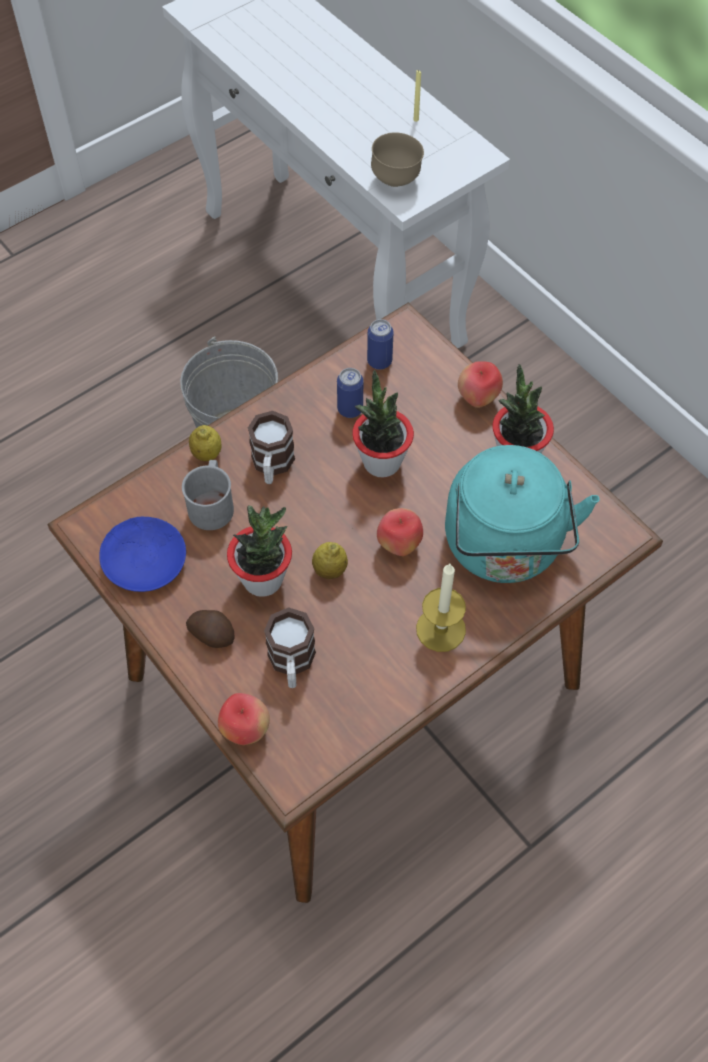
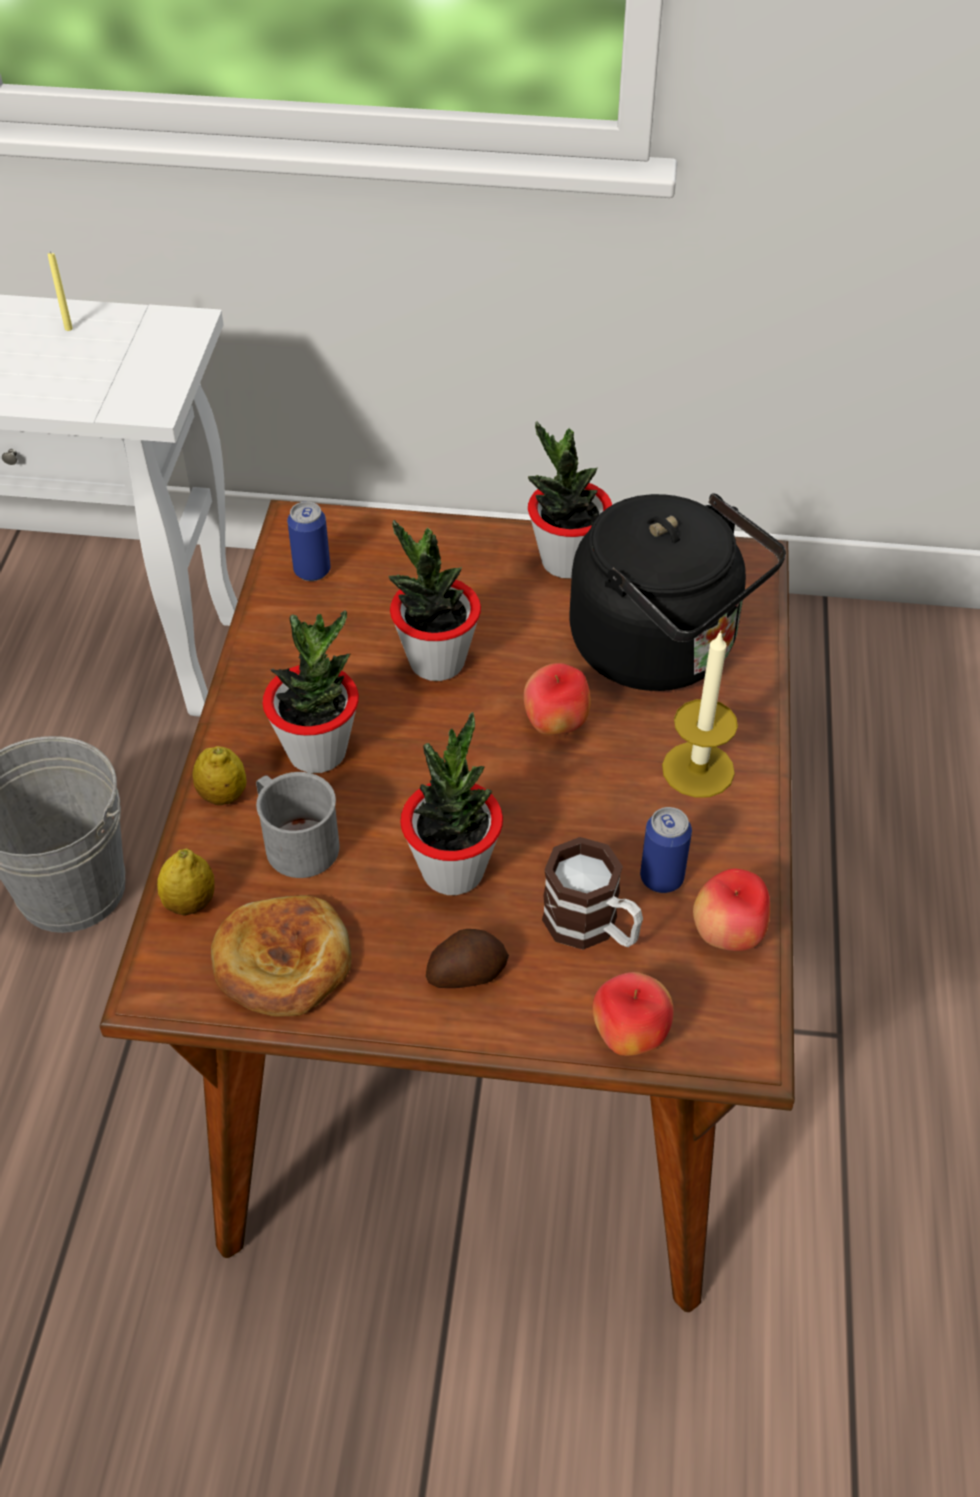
camera: 45 degrees left, 10 degrees down
blue plate [99,517,186,592] -> bread [211,895,352,1017]
mug [248,411,295,484] -> potted plant [262,610,359,773]
lemon [312,542,348,579] -> lemon moved to [157,849,215,915]
can [337,368,363,418] -> can moved to [640,807,692,893]
brown bowl [371,132,424,187] -> none
turquoise kettle [445,445,600,583] -> black kettle [569,493,786,691]
apple [458,361,503,408] -> apple moved to [693,869,770,951]

